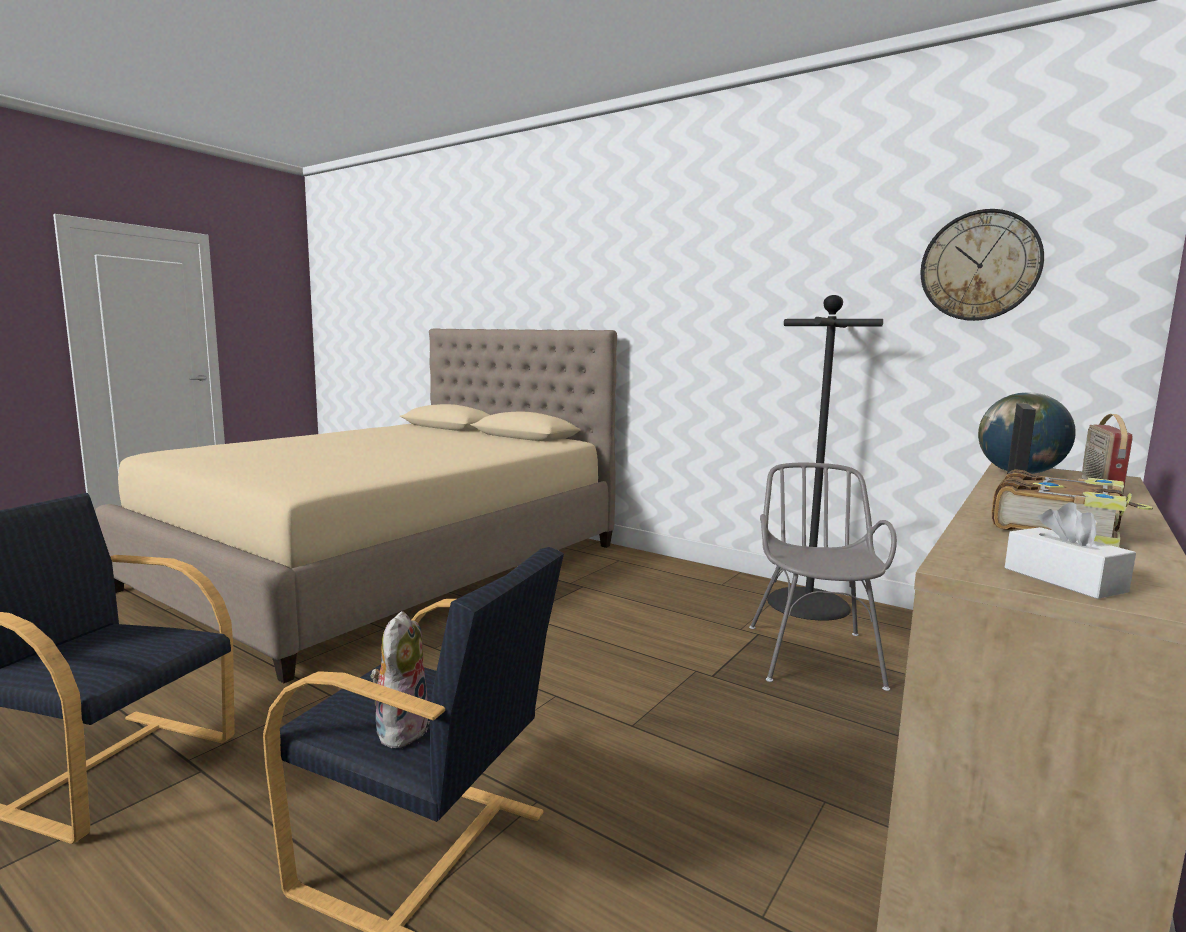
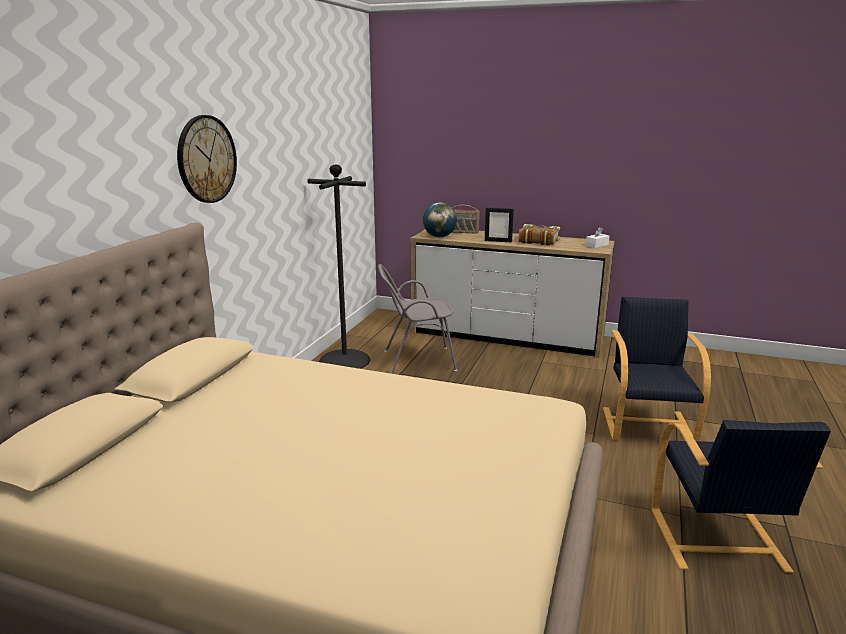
camera: 105 degrees left, 10 degrees up
plush toy [370,611,430,748] -> none
wall clock [921,209,1044,321] -> wall clock moved to [177,115,237,203]

